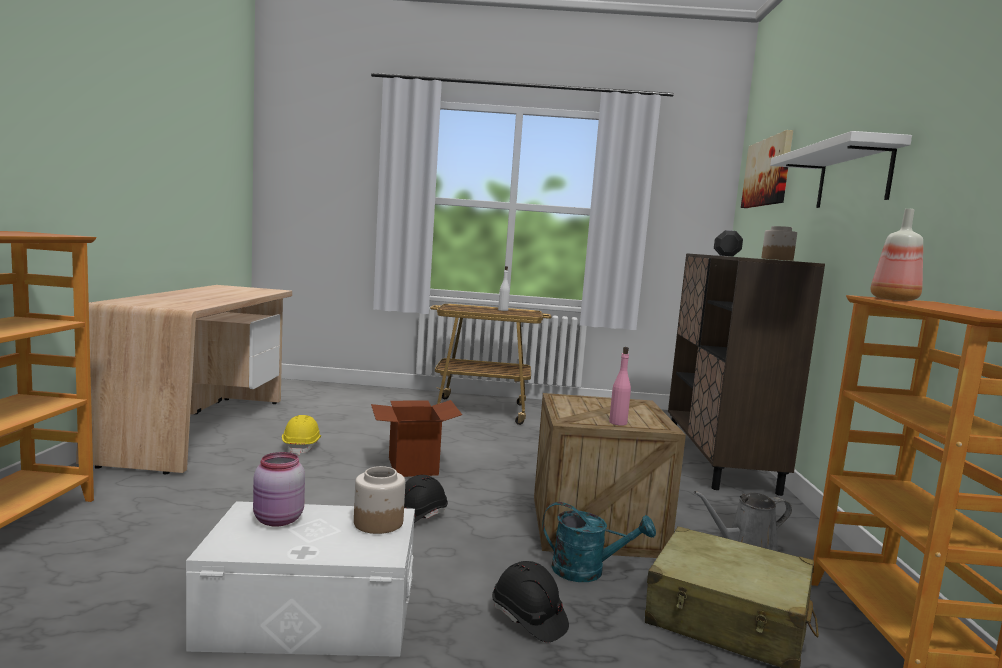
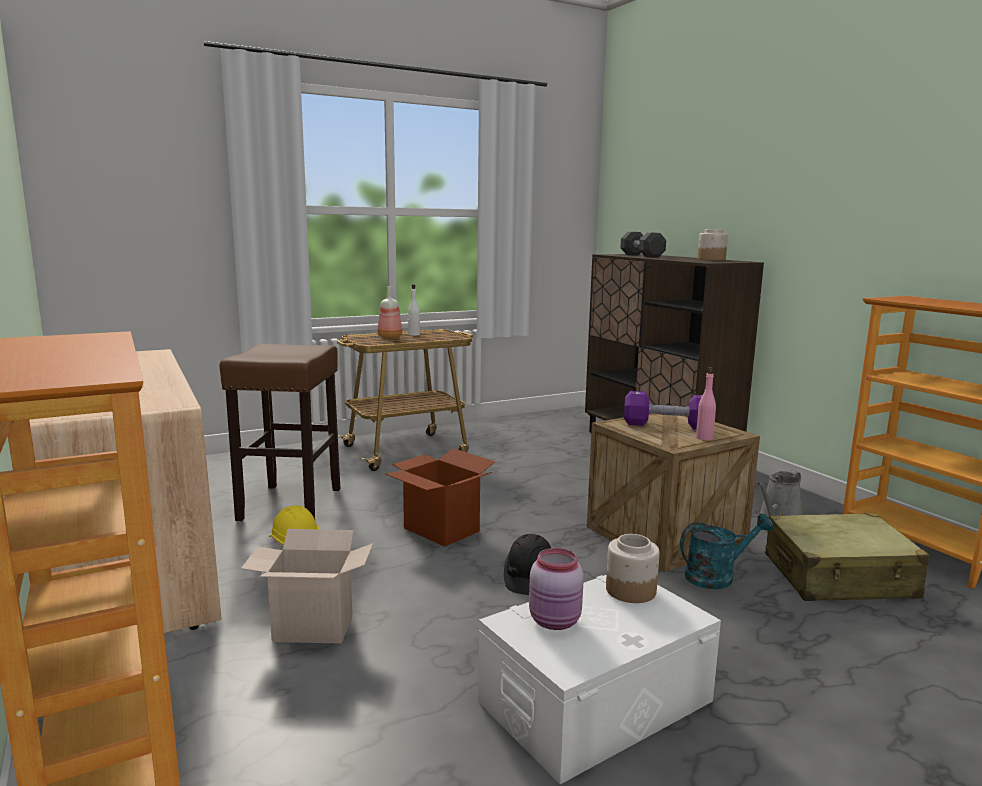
camera: 30 degrees left, 5 degrees up
black hard hat [492,561,569,642] -> none
picture [741,130,793,208] -> none
white shelf [770,131,912,208] -> none
bottle [870,209,923,301] -> bottle moved to [377,286,402,338]
none -> brown stool [220,344,341,521]
none -> cardboard box [241,529,373,644]
none -> purple dumbbell [624,391,702,430]

